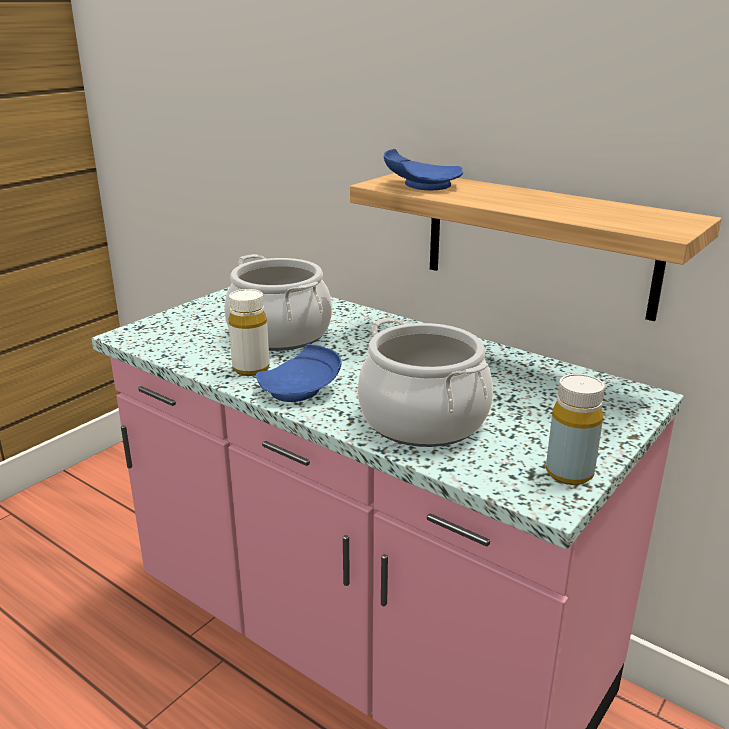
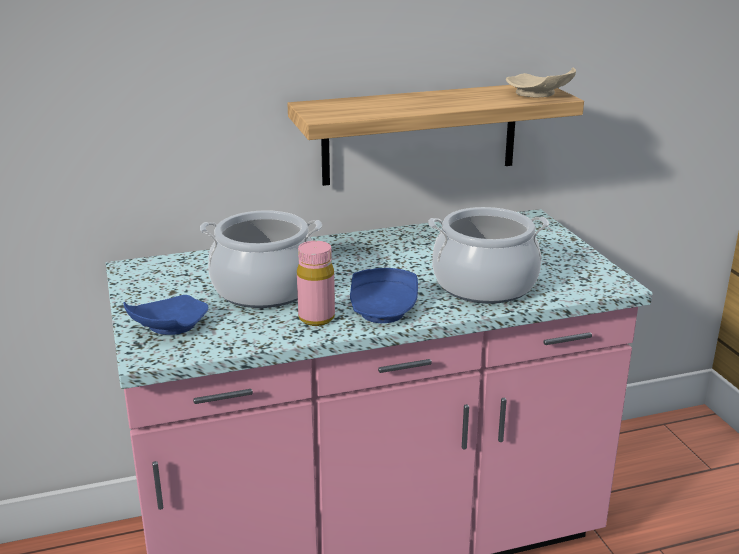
camera: 55 degrees left, 0 degrees up
white bottle [229,289,270,376] -> pink bottle [297,241,335,326]
blue plate [384,149,463,191] -> blue plate moved to [123,295,208,335]
yellow bottle [546,374,605,485] -> none
none -> beige plate [506,67,576,98]

